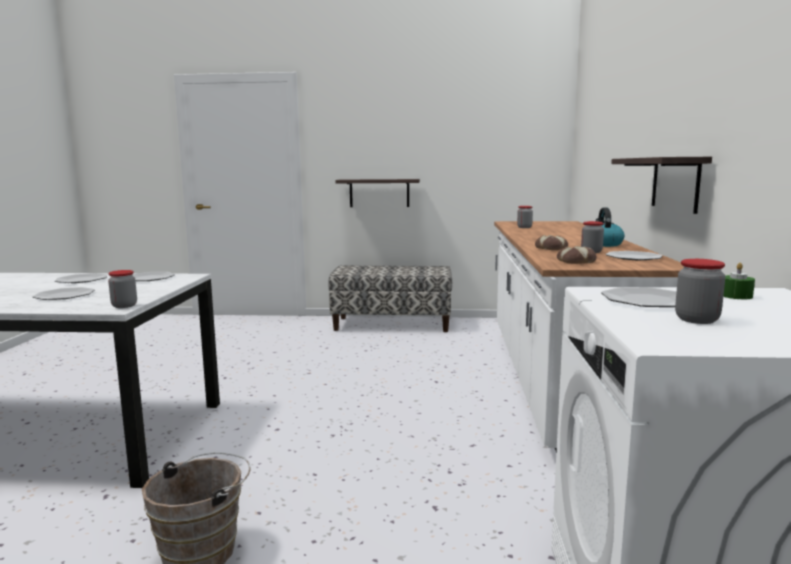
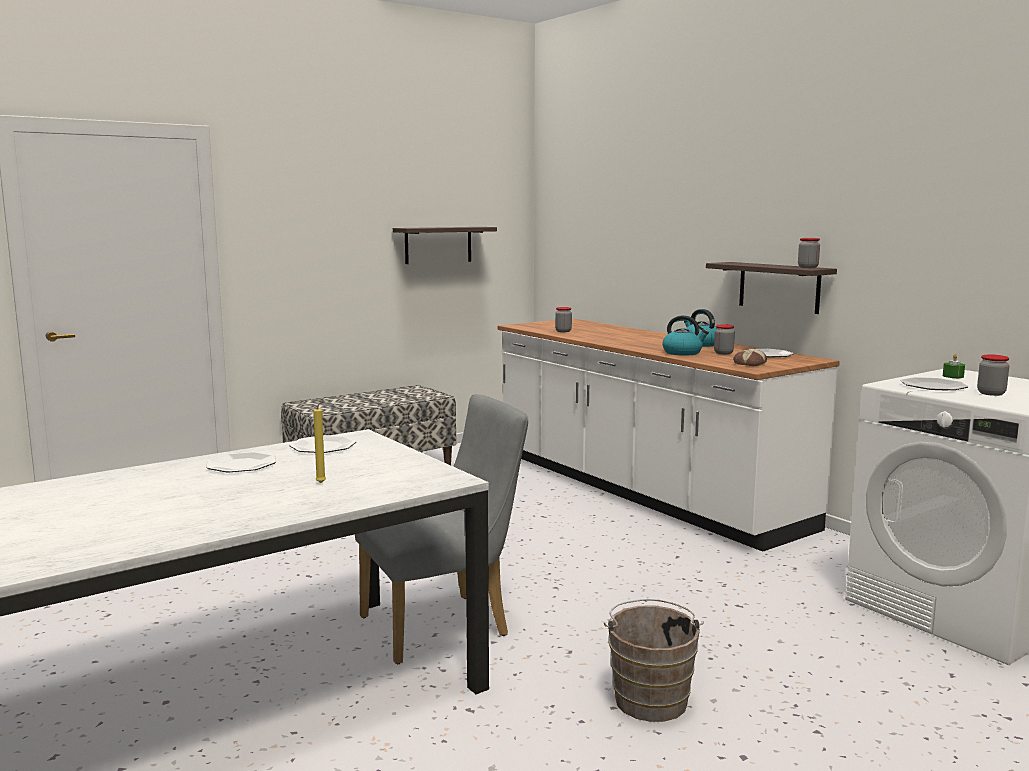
camera: 40 degrees left, 0 degrees up
plate [32,287,95,300] -> yellow candle [313,400,326,483]
jar [108,270,137,308] -> jar moved to [798,238,820,268]
shelf [335,179,420,207] -> shelf moved to [393,227,497,264]
bread [535,235,568,250] -> kettle [662,315,709,356]
none -> grey chair [355,394,528,664]

